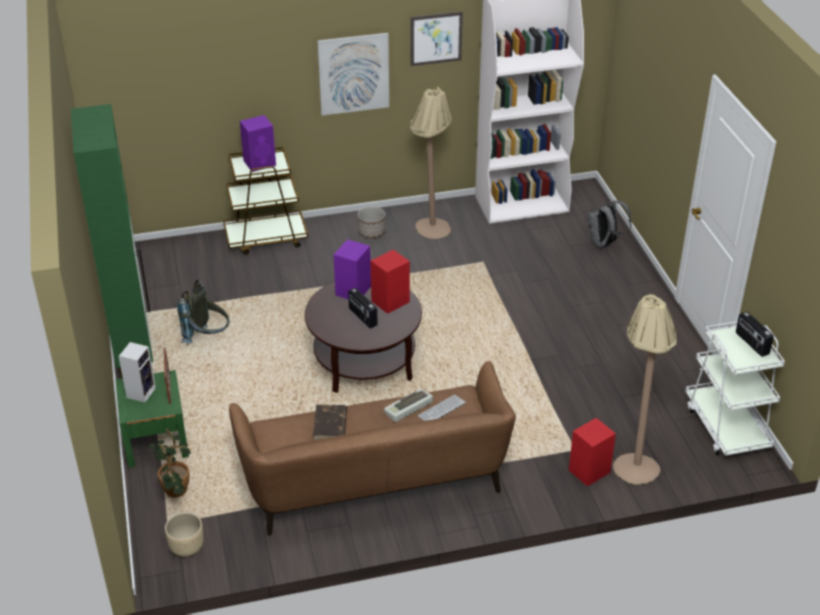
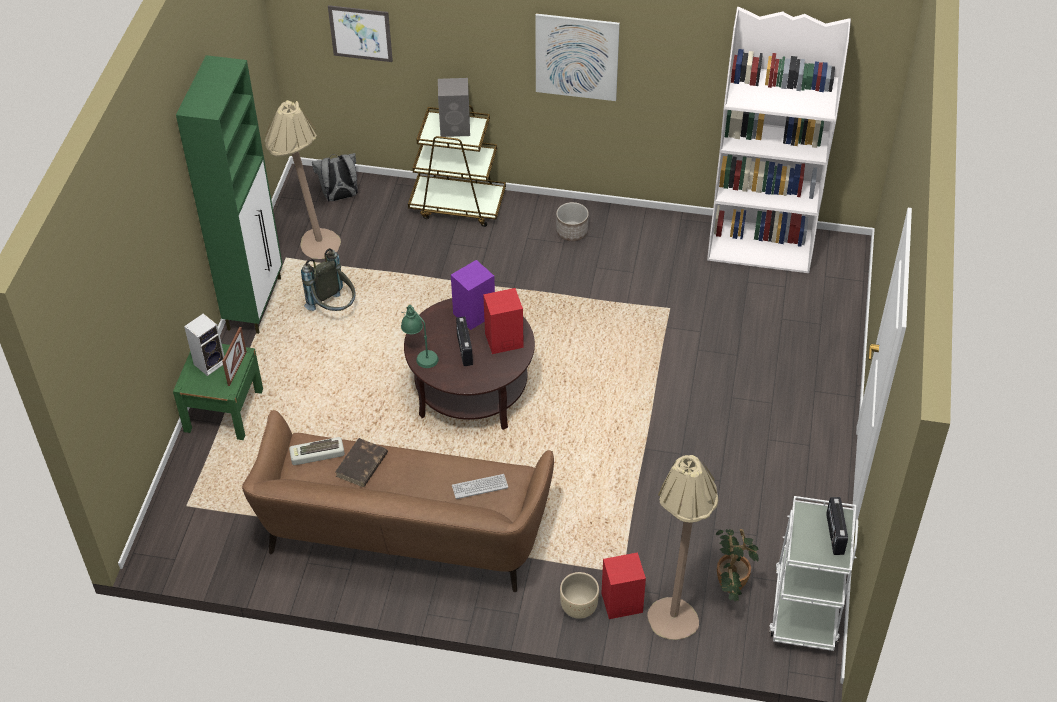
camera: 25 degrees right, 10 degrees up
potted plant [148,429,191,498] -> potted plant moved to [716,529,759,601]
beige planter [165,512,204,557] -> beige planter moved to [560,572,599,619]
purple speaker [240,115,276,172] -> grey speaker [438,78,470,137]
keyboard [384,388,433,422] -> keyboard moved to [289,437,345,465]
picture [410,11,463,66] -> picture moved to [328,5,393,62]
beige floor lamp [410,87,453,239] -> beige floor lamp moved to [265,100,341,259]
grey backpack [587,200,632,248] -> grey backpack moved to [312,153,358,201]
none -> green table lamp [401,305,439,368]

